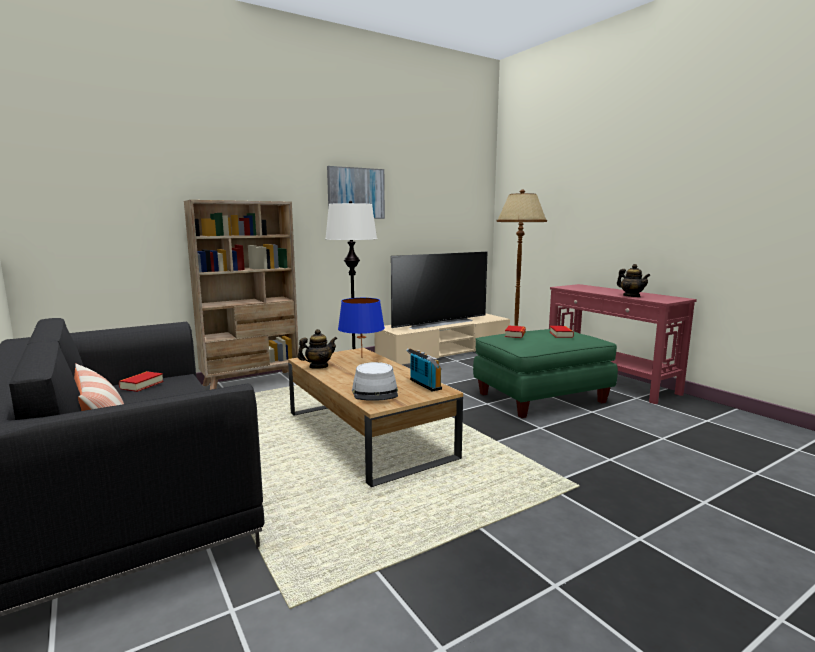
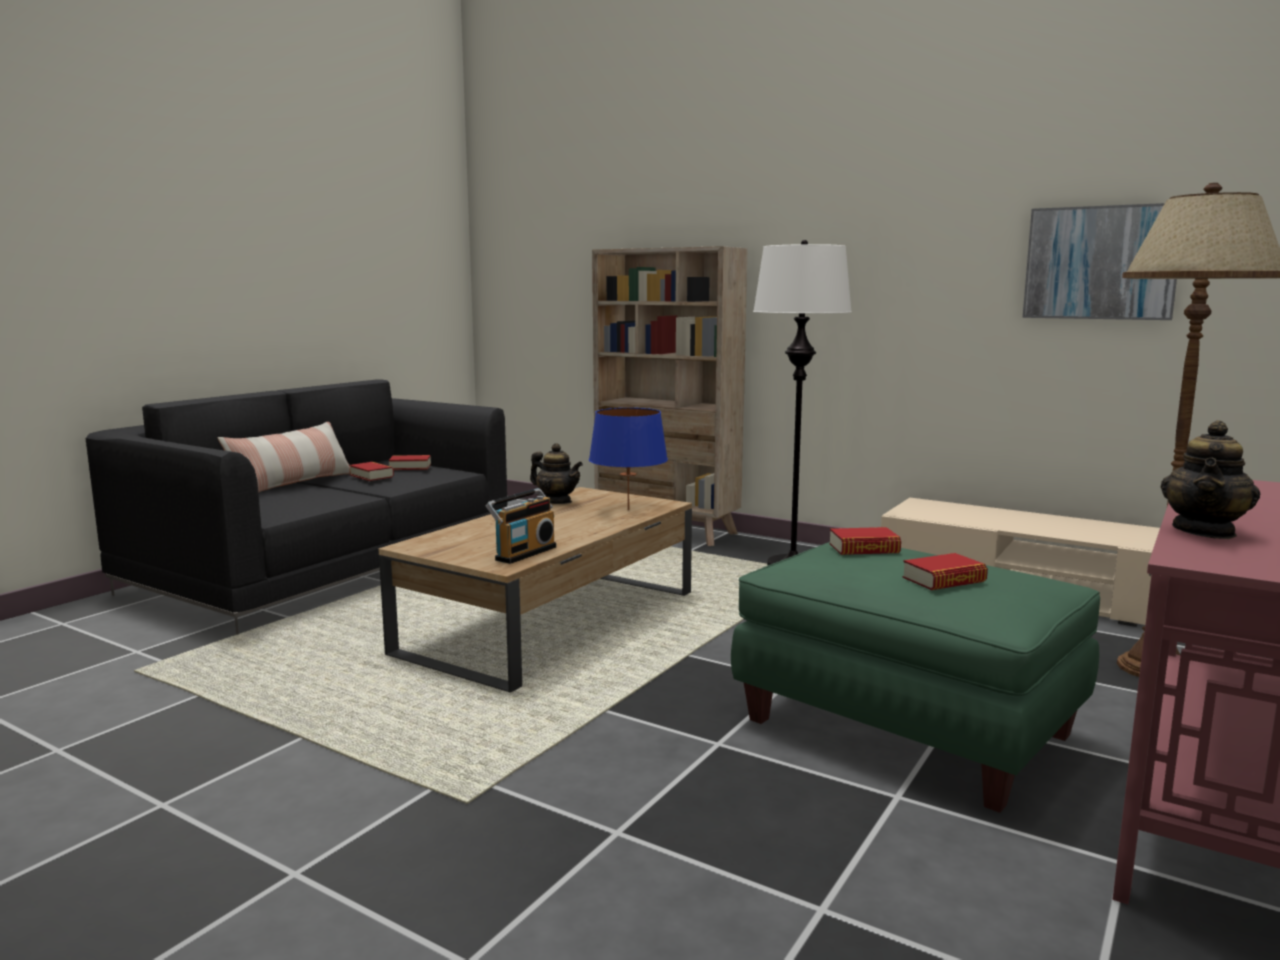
camera: 65 degrees right, 0 degrees up
picture [327,166,385,219] -> picture moved to [1022,203,1177,320]
grey hat [352,362,398,401] -> none
television [391,252,487,329] -> none
none -> book [349,462,394,481]

